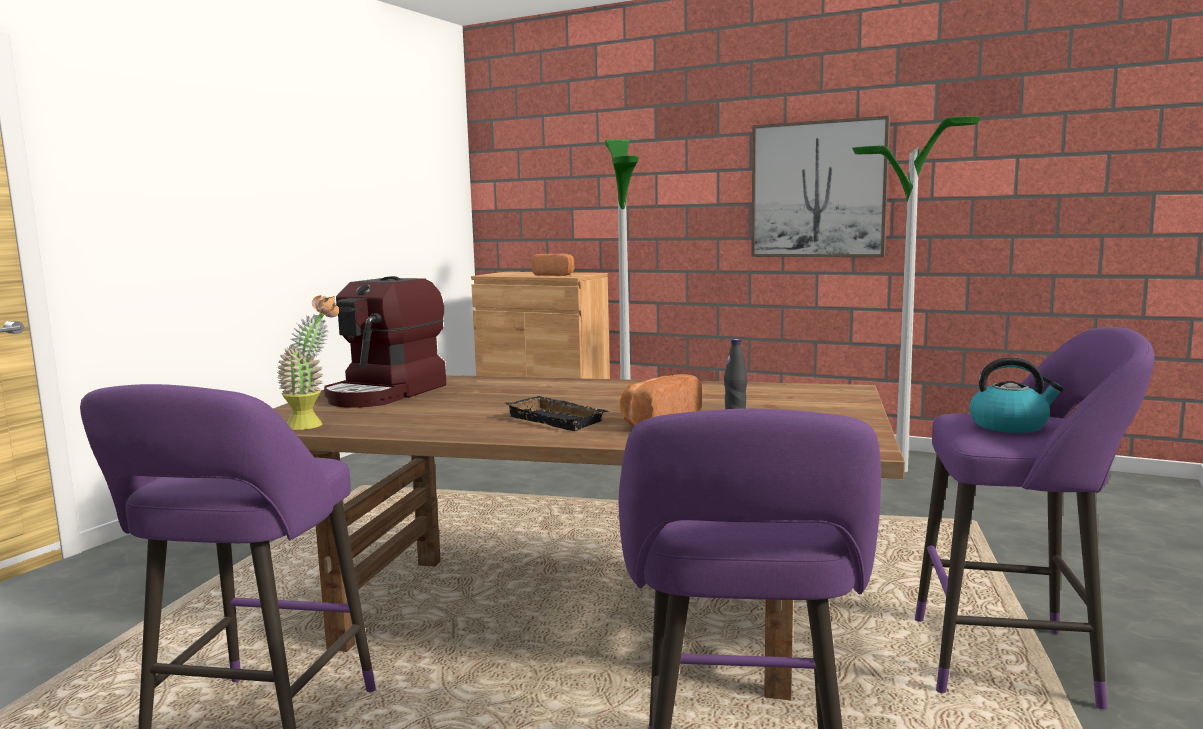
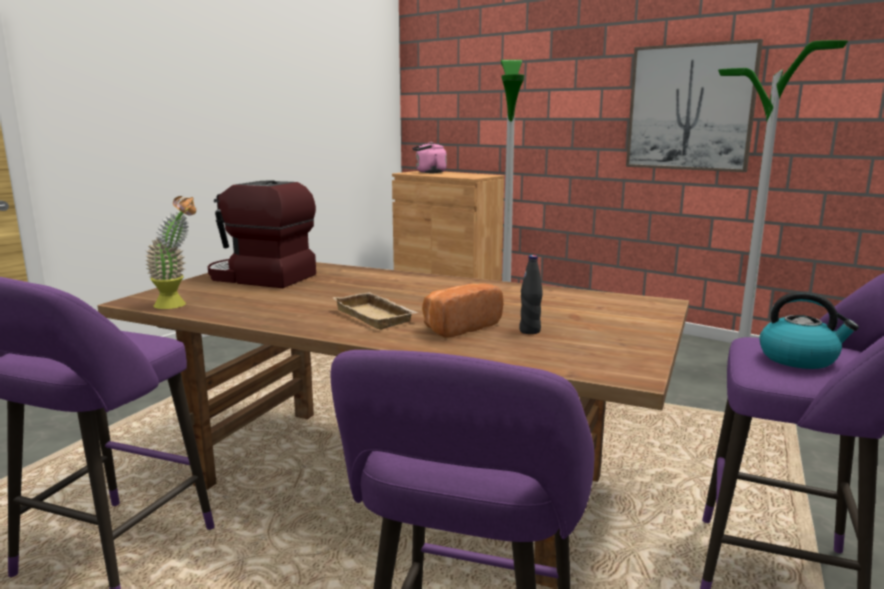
camera: 10 degrees right, 5 degrees up
coffee machine [324,276,446,408] -> coffee machine turned 75 degrees clockwise [208,180,316,288]
black tray [505,396,608,431] -> beige tray [332,292,418,330]
bread [531,254,575,276] -> none
none -> pink kettle [412,142,447,173]

